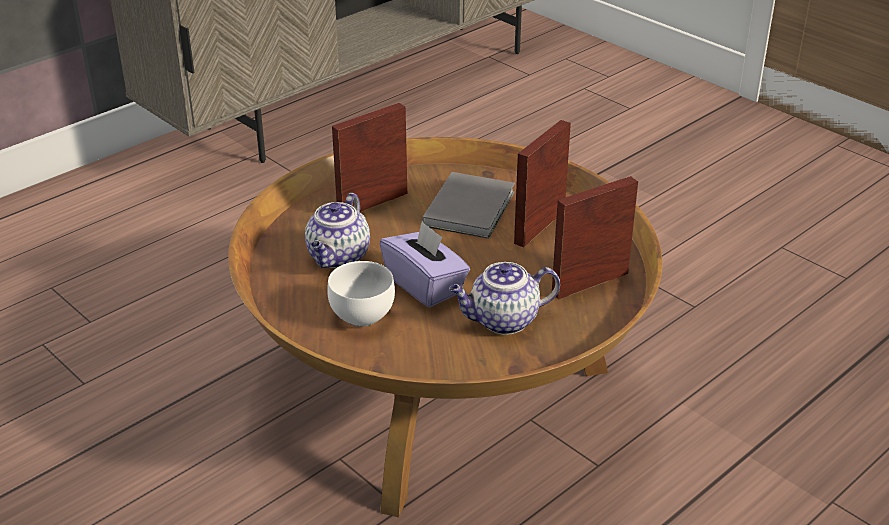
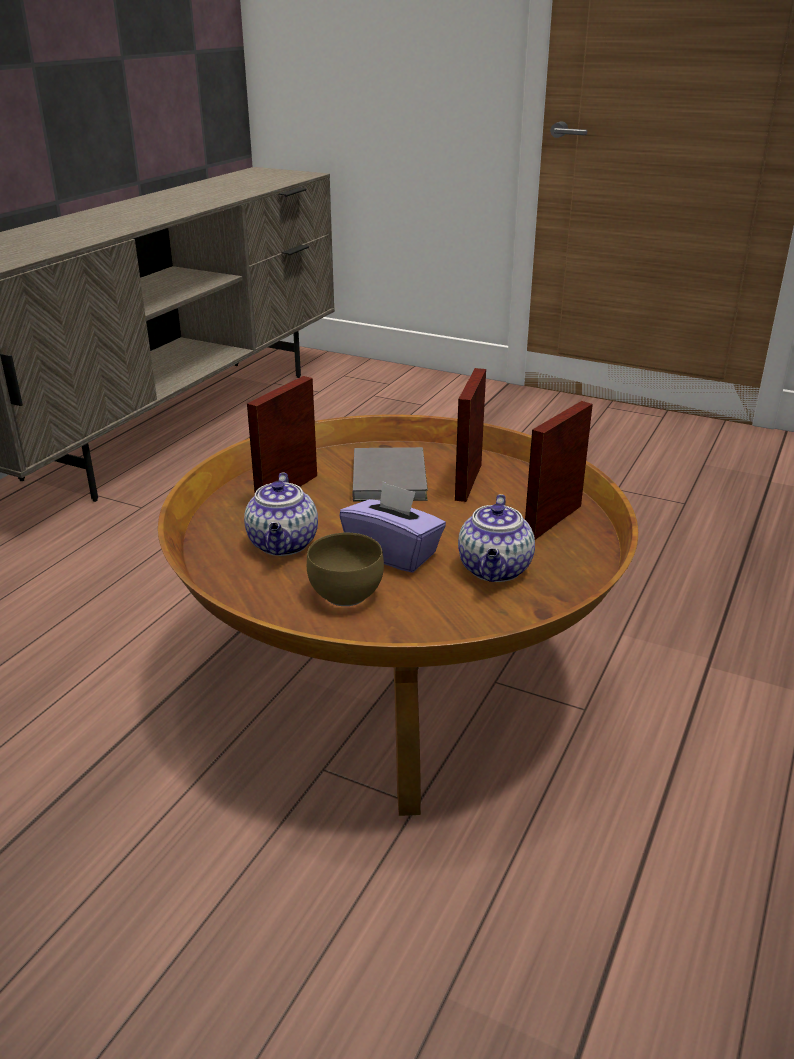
camera: 20 degrees left, 5 degrees down
white bowl [327,261,395,327] -> brown bowl [307,533,384,606]
teapot [449,262,560,335] -> teapot turned 45 degrees counterclockwise [458,494,535,582]

